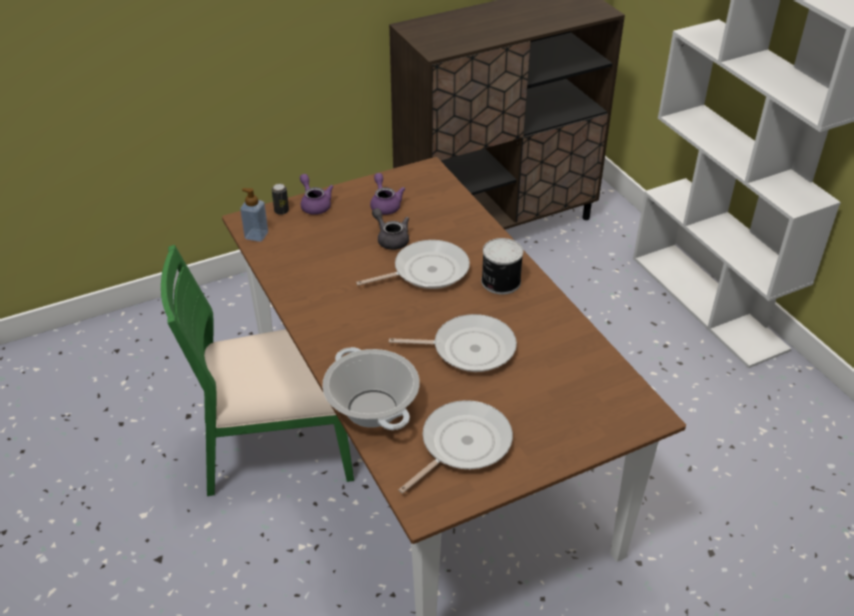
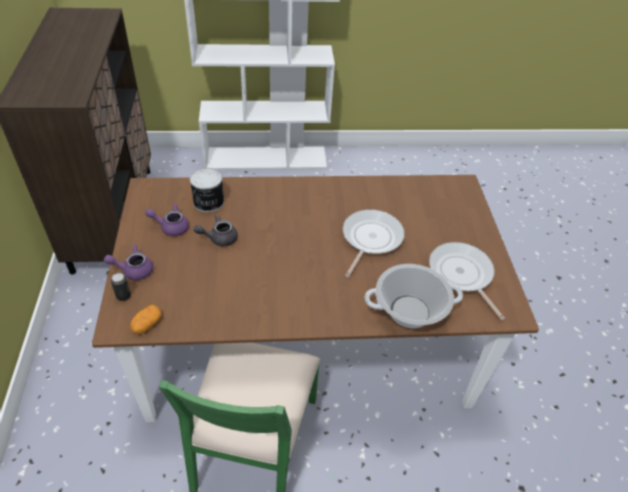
camera: 70 degrees left, 5 degrees up
soap dispenser [240,188,268,242] -> potato [130,305,161,334]
frying pan [356,240,470,289] -> none
can [481,238,523,294] -> can moved to [190,168,224,212]

